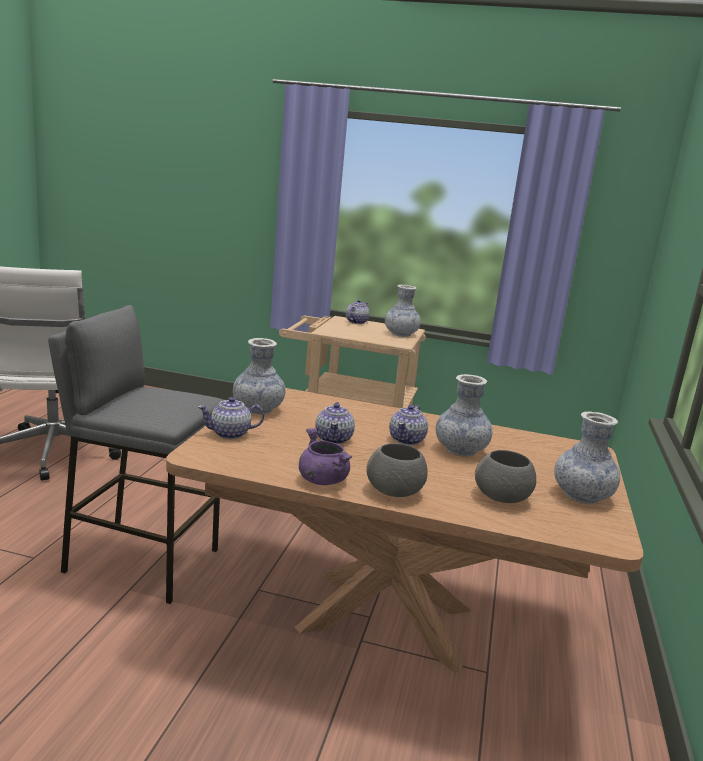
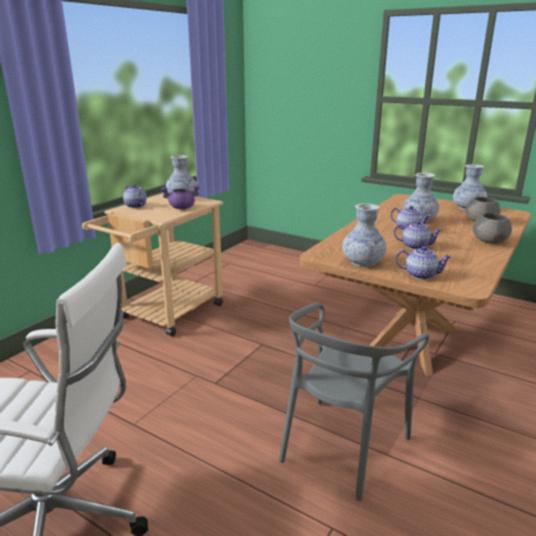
camera: 70 degrees left, 5 degrees up
grey stool [48,305,225,604] -> grey chair [279,303,429,501]
teapot [198,397,264,439] -> teapot turned 75 degrees counterclockwise [395,246,452,280]
purple cooking pot [299,428,353,485] -> purple cooking pot moved to [161,185,200,209]

